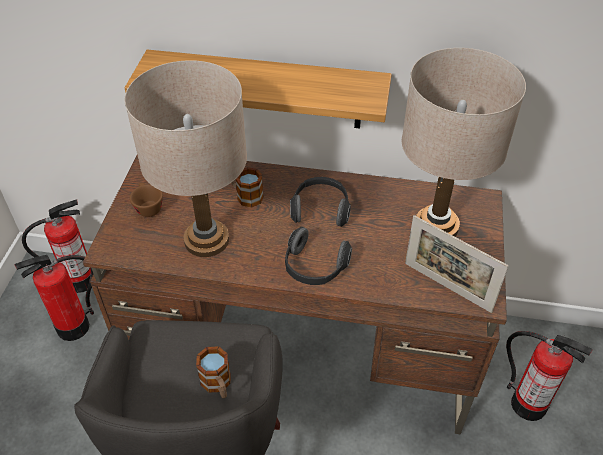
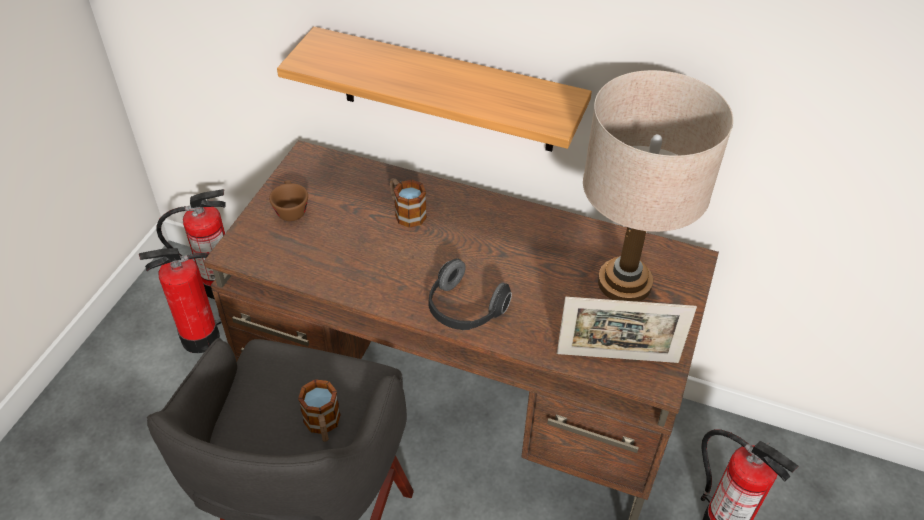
camera: 10 degrees right, 0 degrees up
beige table lamp [125,60,247,257] -> none
headphones [290,177,351,227] -> none
picture frame [405,215,509,313] -> picture frame turned 45 degrees counterclockwise [557,297,697,363]

